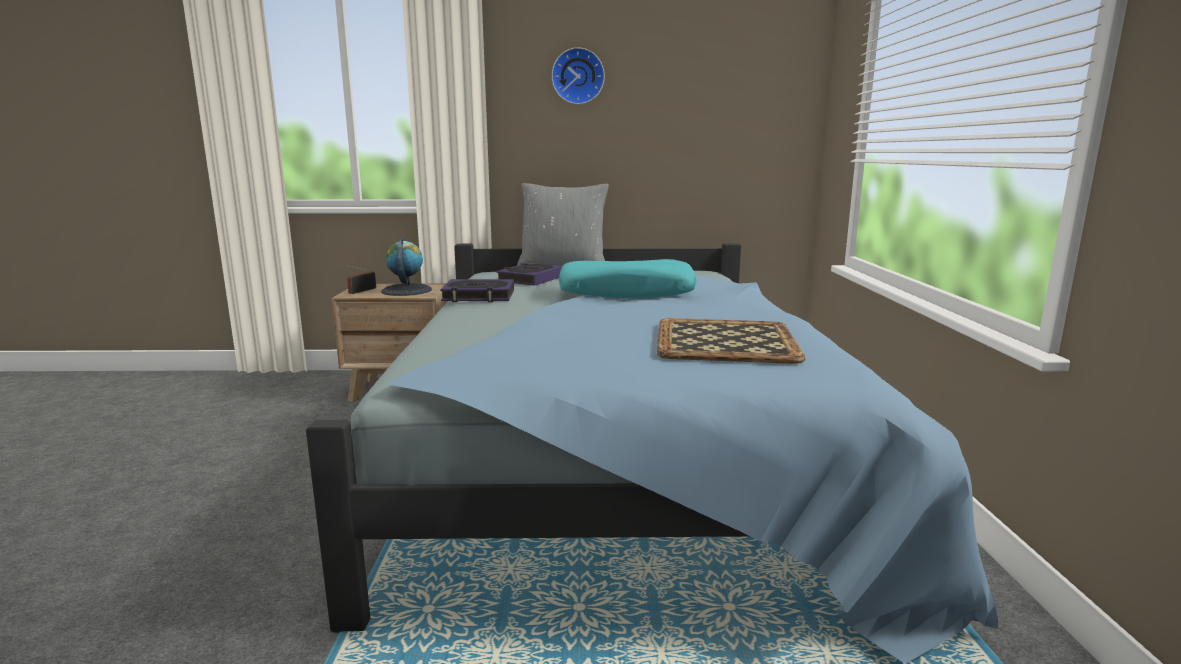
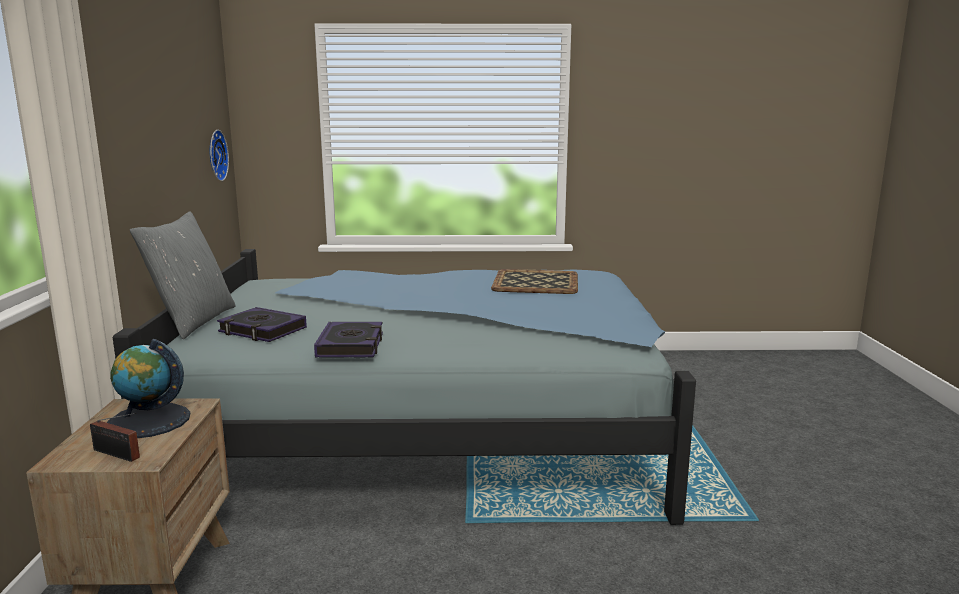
camera: 90 degrees left, 0 degrees up
wall clock [551,47,605,104] -> wall clock moved to [210,130,229,181]
turquoise pillow [559,259,697,299] -> none

